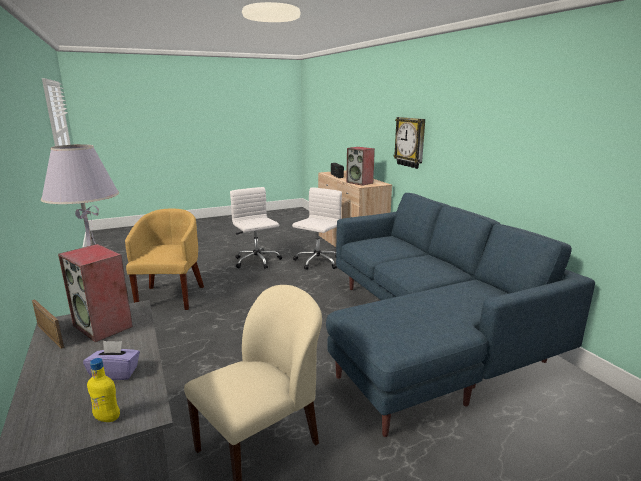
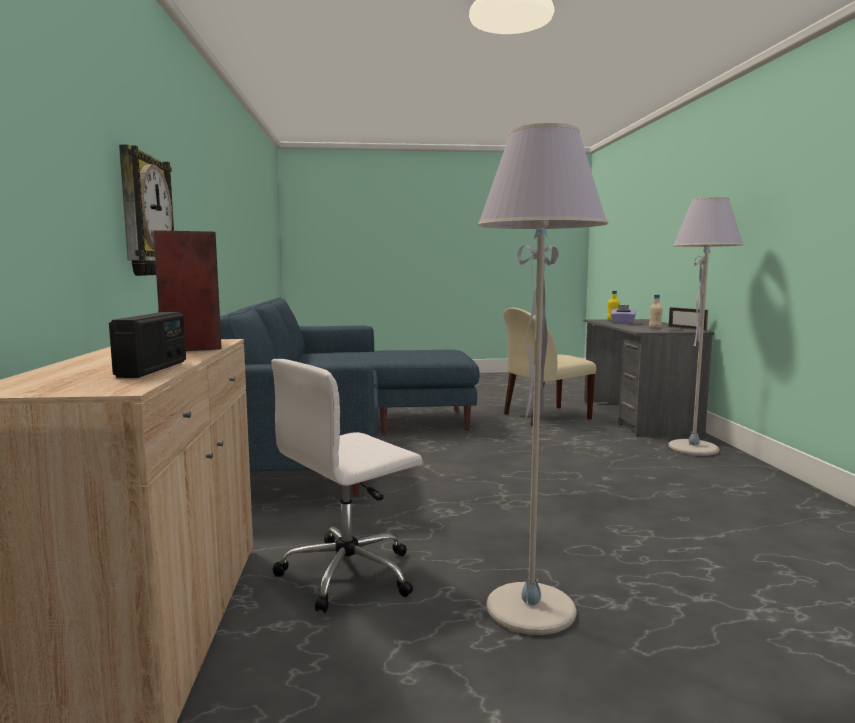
camera: 160 degrees left, 10 degrees down
speaker [58,244,133,342] -> beige bottle [649,294,663,330]
yellow armchair [125,208,204,310] -> none
white office chair [230,187,282,269] -> grey floor lamp [477,123,609,635]

